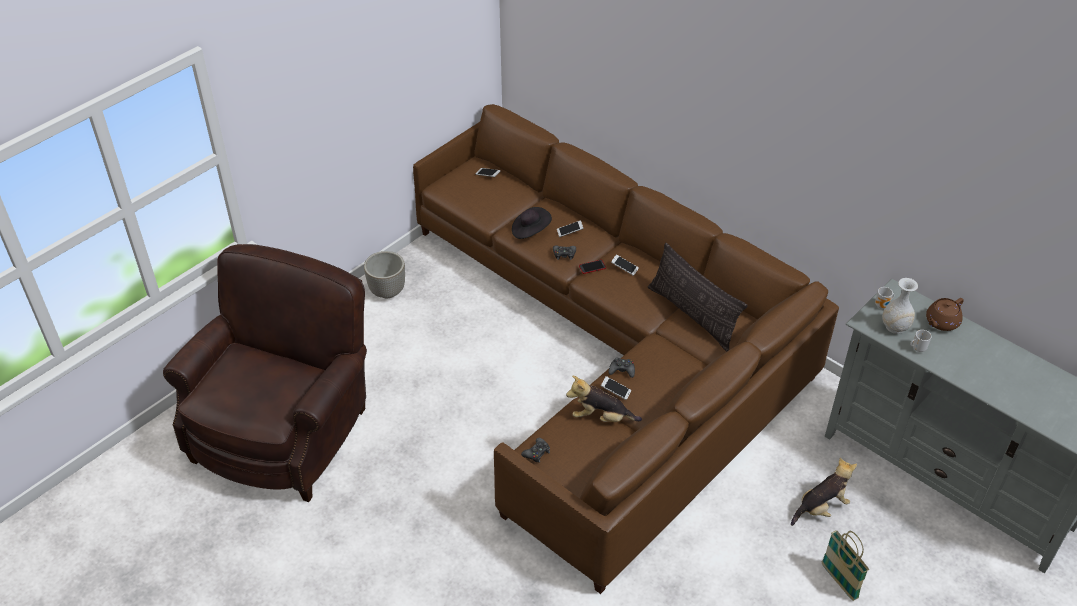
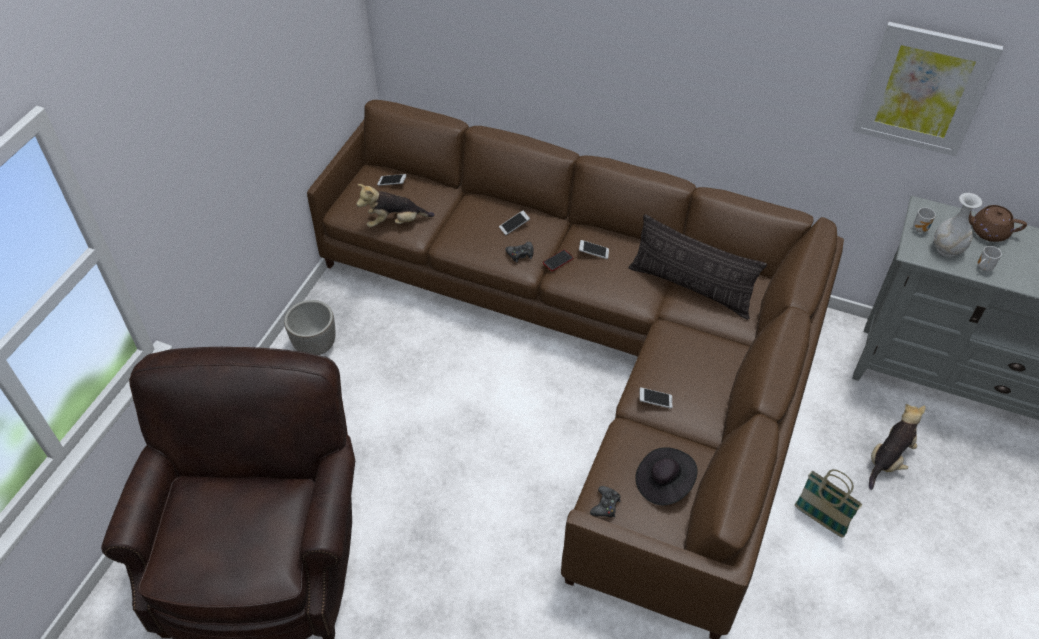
camera: 20 degrees left, 5 degrees up
black hat [512,207,552,239] -> black hat moved to [635,447,698,505]
plush toy [566,376,642,422] -> plush toy moved to [356,184,435,227]
black game controller [608,357,635,378] -> none
basket [822,530,869,601] -> basket moved to [794,469,862,538]
brown teapot [926,298,964,331] -> brown teapot turned 75 degrees clockwise [969,205,1027,242]
none -> picture [853,22,1003,156]

